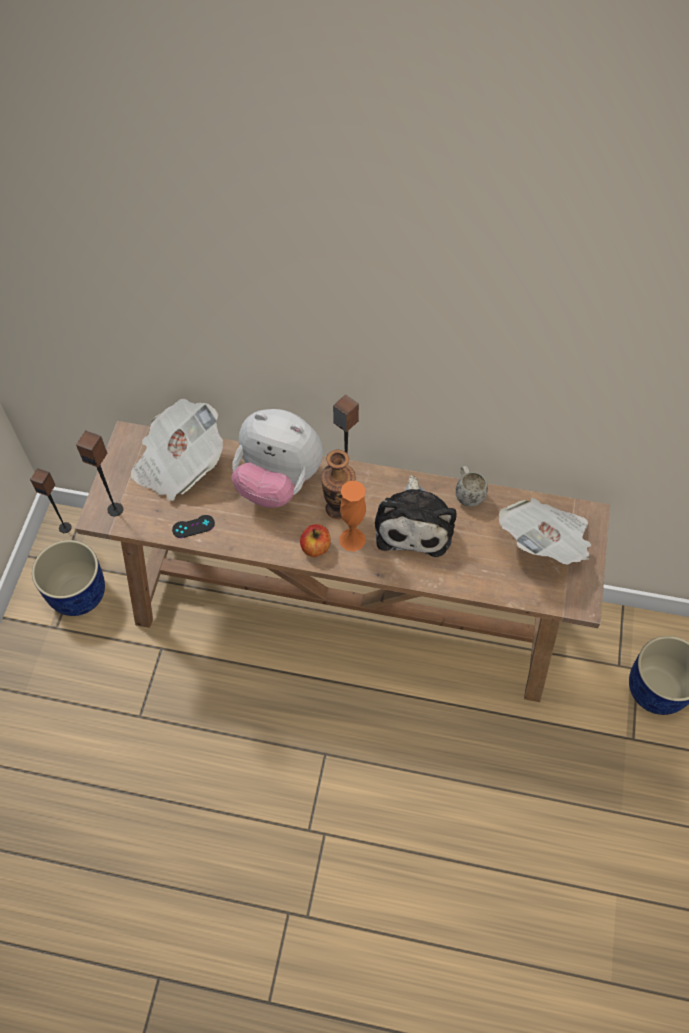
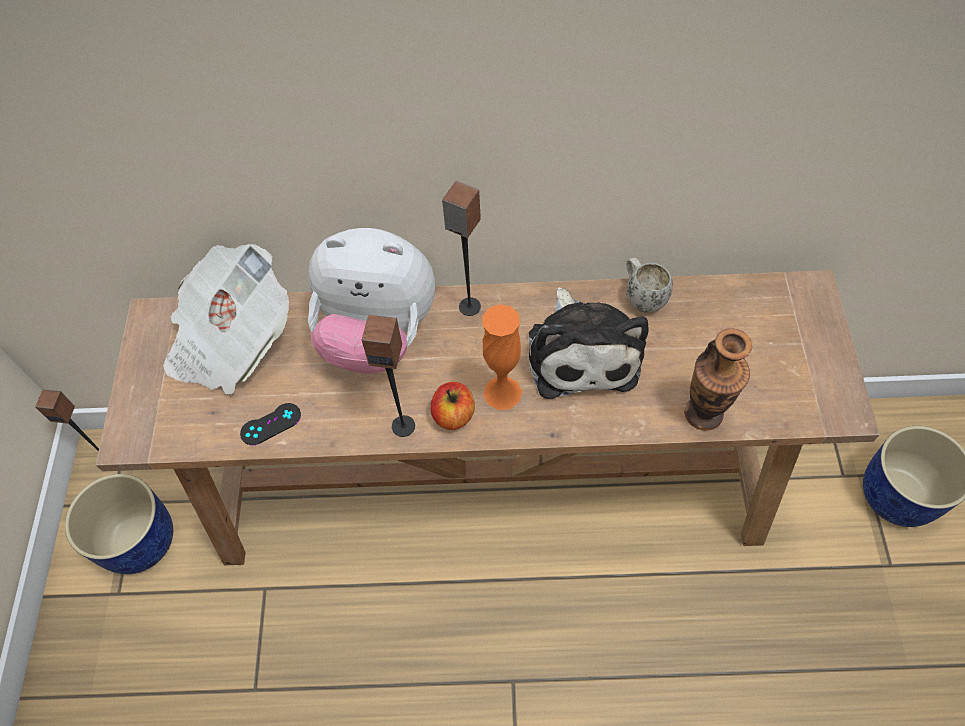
camera: 10 degrees left, 0 degrees up
speaker [76,431,123,516] -> speaker moved to [362,314,415,437]
vase [321,449,356,519] -> vase moved to [684,328,752,430]
newspaper [499,498,591,565] -> none

